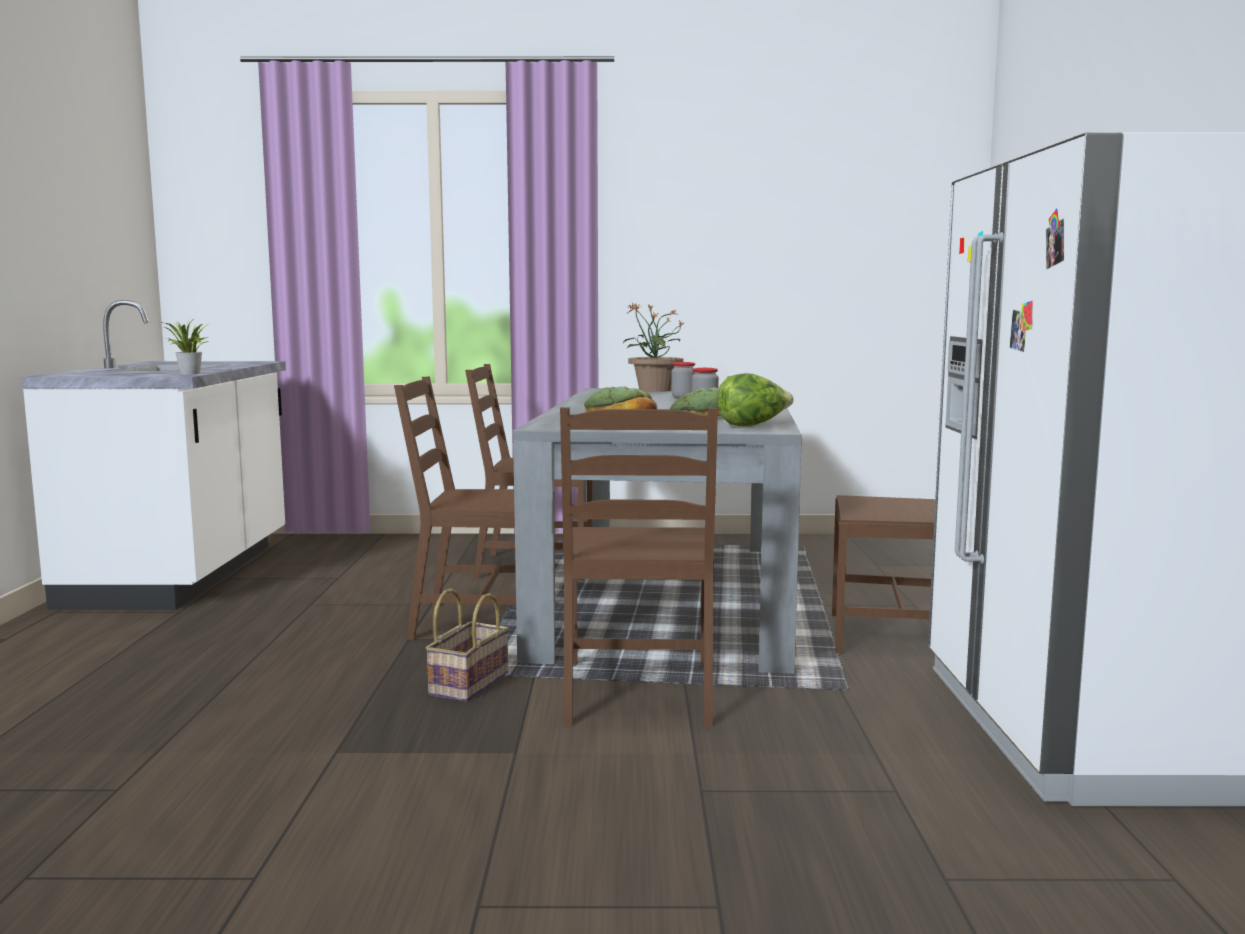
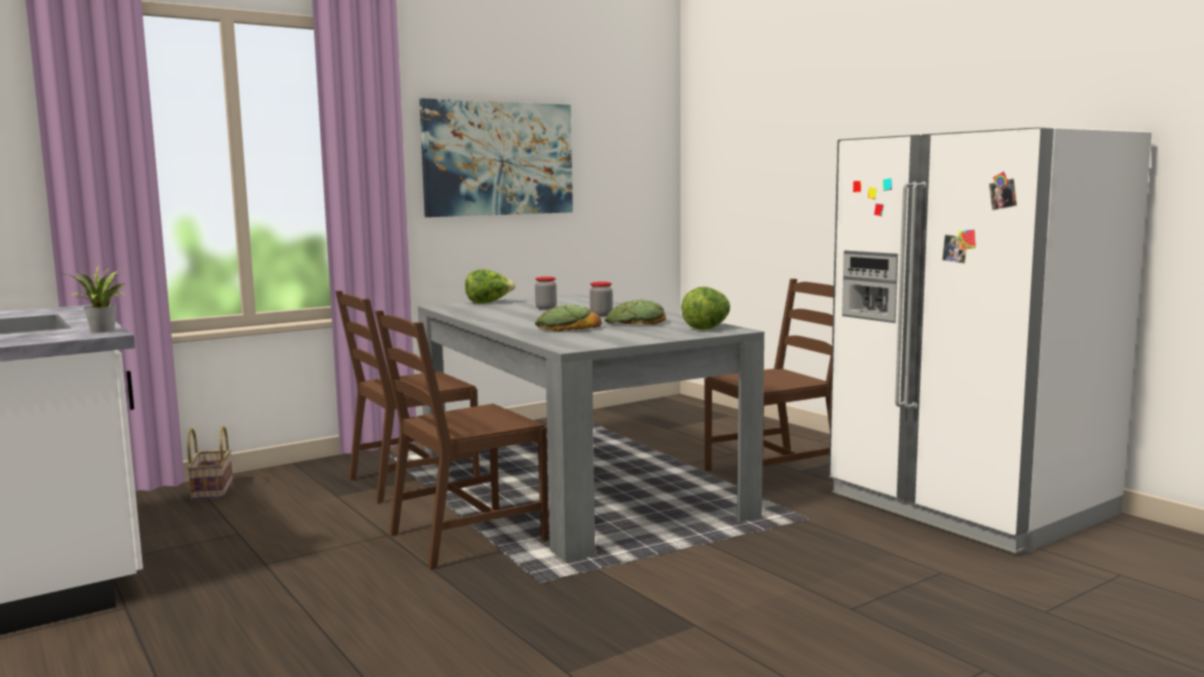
camera: 35 degrees left, 0 degrees up
basket [426,588,509,702] -> basket moved to [187,426,233,500]
brown chair [560,407,718,727] -> none
potted plant [623,303,684,392] -> lettuce [465,269,516,303]
none -> picture [419,98,573,217]

